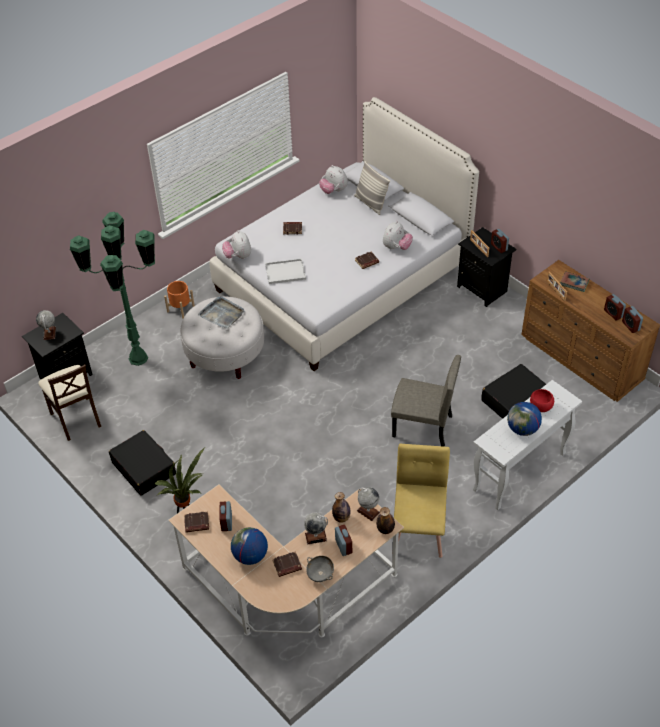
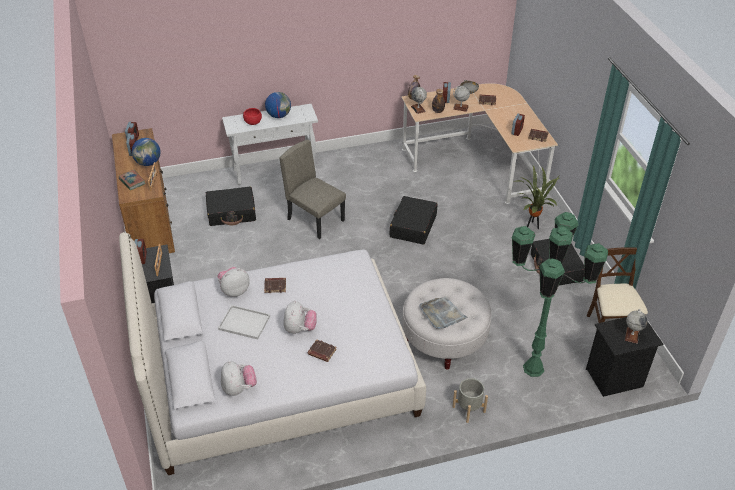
camera: 155 degrees left, 5 degrees down
orange planter [164,281,195,319] -> grey planter [452,378,488,423]
plush toy [222,230,251,259] -> plush toy moved to [283,300,317,334]
globe [231,527,268,565] -> globe moved to [132,138,160,166]
white tray [265,258,306,284] -> white tray moved to [218,305,270,340]
pillow [354,161,390,215] -> none
yellow chair [392,444,450,558] -> none
none -> black suitcase [390,196,437,245]

